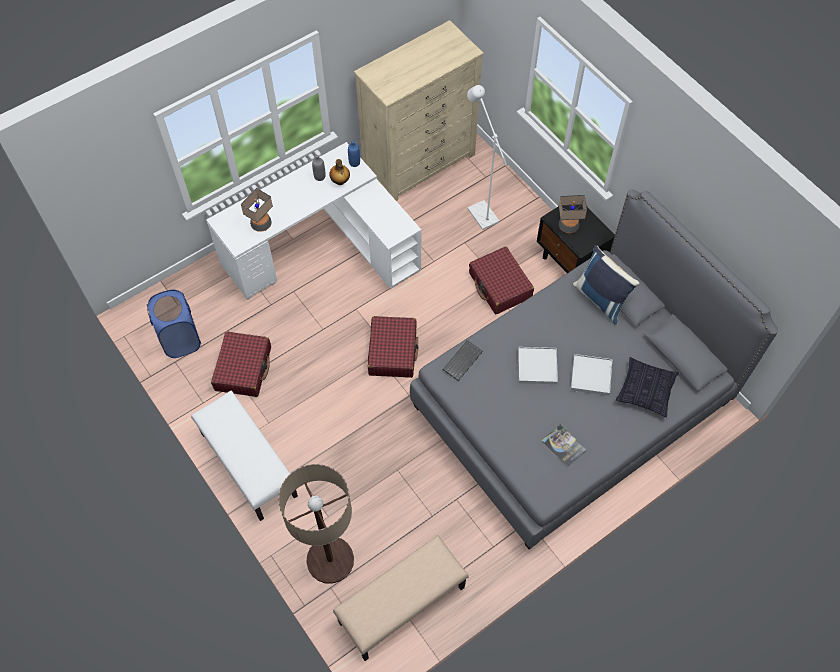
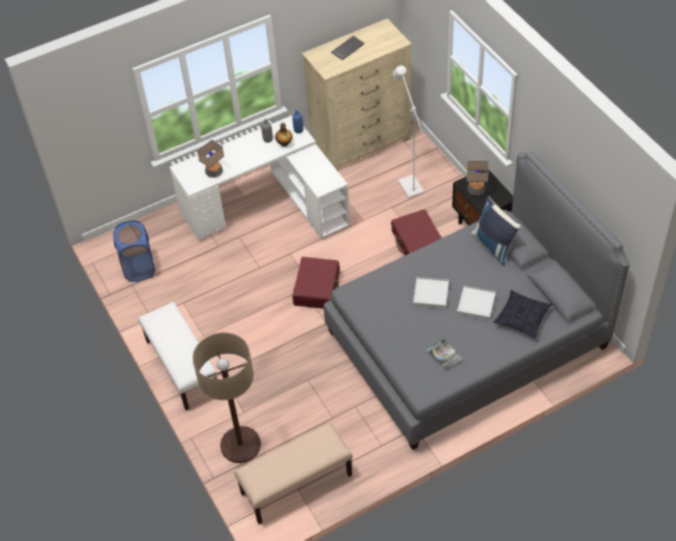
camera: 10 degrees right, 10 degrees down
red suitcase [211,331,271,397] -> none
keyboard [443,340,483,381] -> keyboard moved to [331,36,365,60]

